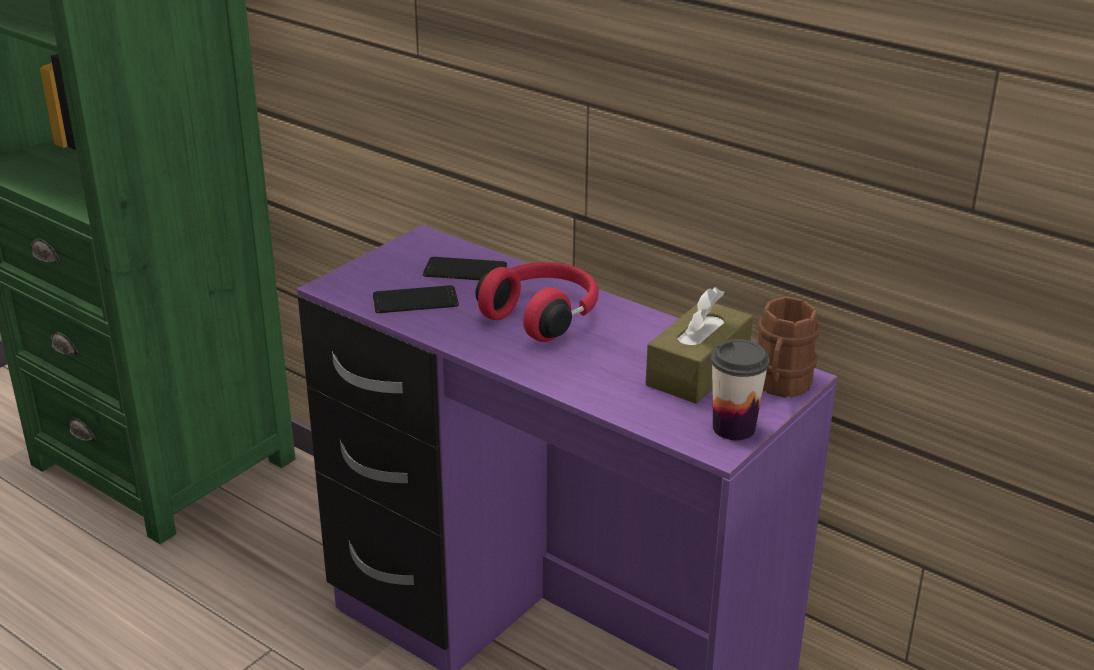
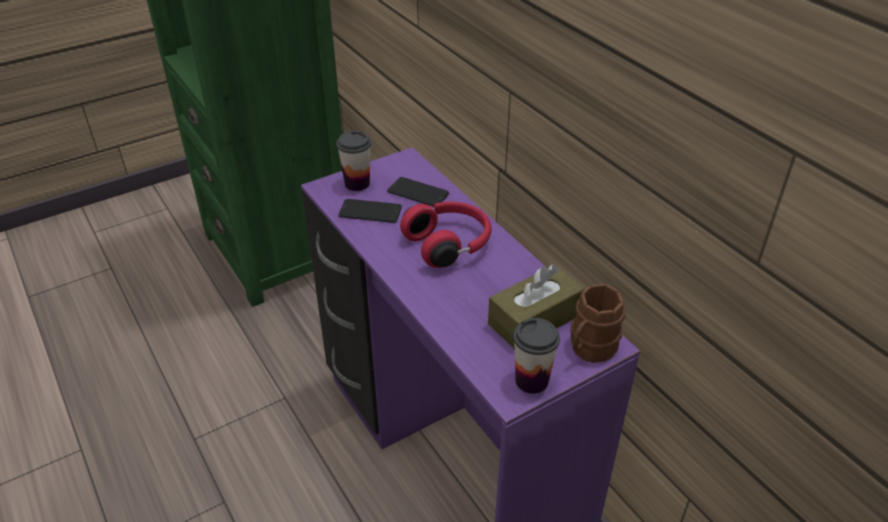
camera: 20 degrees right, 10 degrees up
none -> cup [337,131,371,191]

